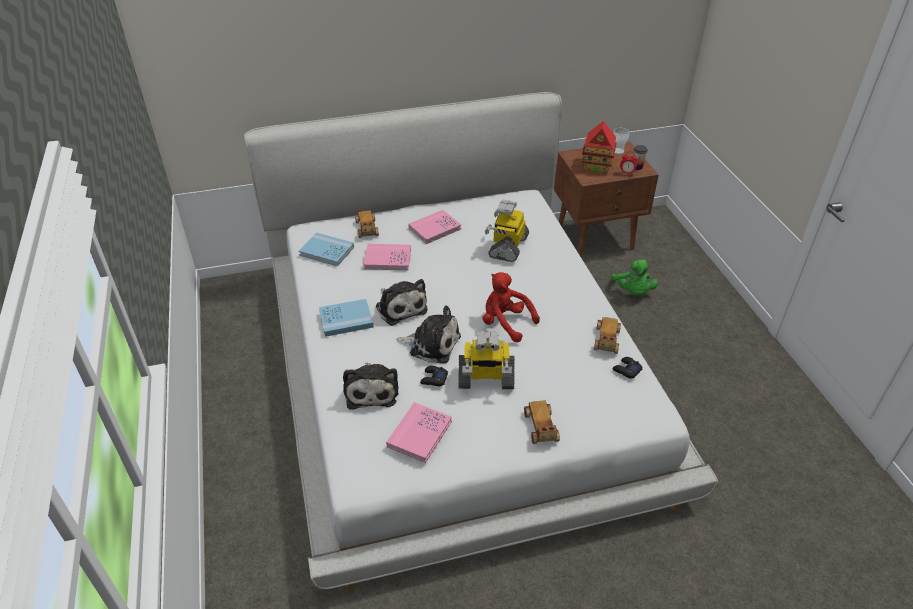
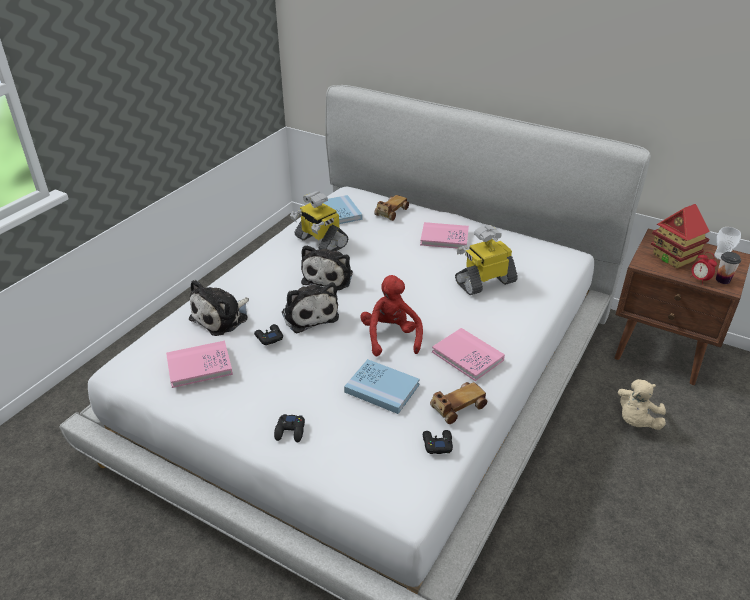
camera: 45 degrees right, 5 degrees down
blue book [319,299,374,337] -> blue book moved to [344,359,420,414]
pink book [363,244,411,270] -> pink book moved to [432,328,505,381]
toy robot [458,331,515,389] -> toy robot moved to [290,191,348,251]
toy car [524,400,560,444] -> black game controller [274,414,305,442]
green plush toy [611,259,658,296] -> beige plush toy [618,379,666,430]

